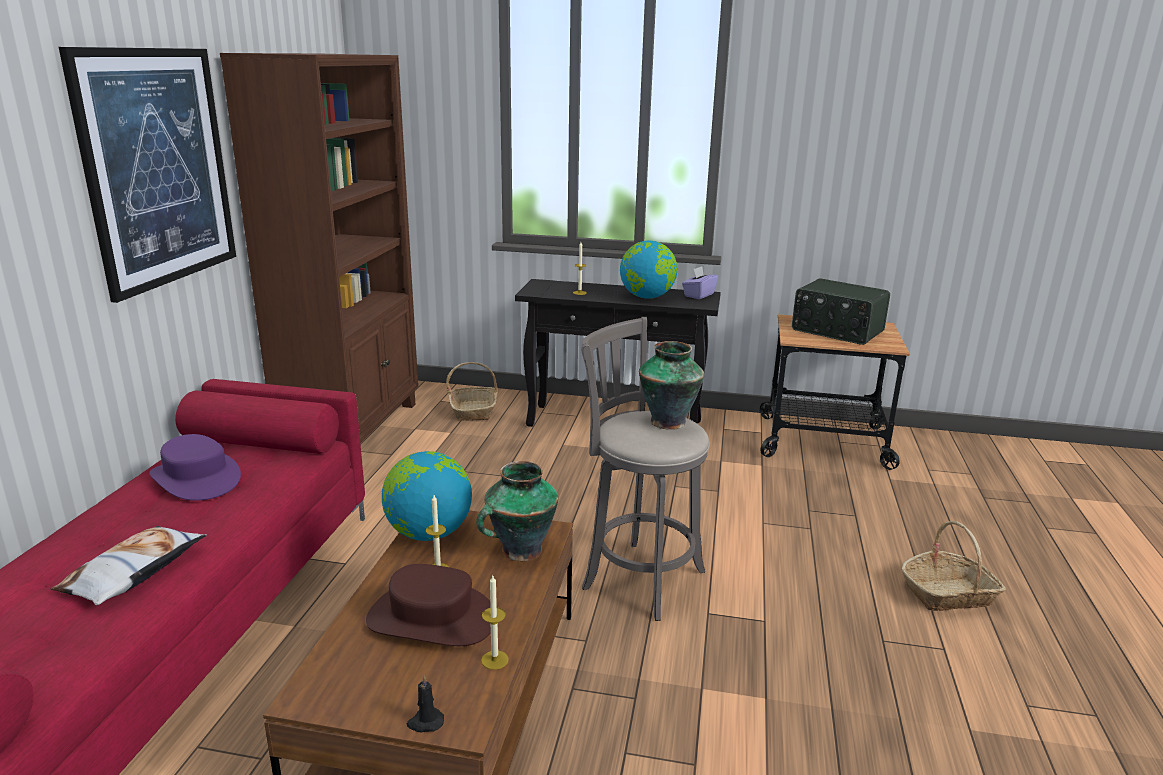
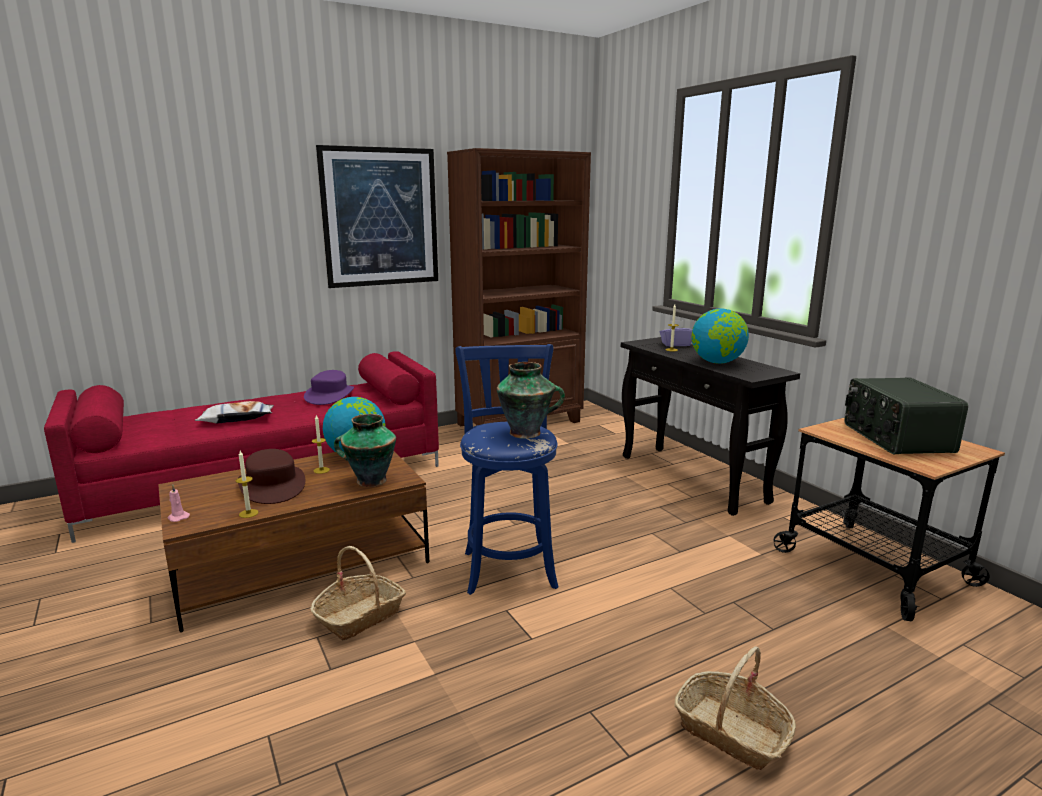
camera: 50 degrees right, 5 degrees down
black candle [407,675,444,733] -> pink candle [168,484,190,522]
basket [446,362,498,421] -> basket moved to [311,546,406,641]
grey stool [581,317,710,621] -> blue stool [455,344,559,595]
purple tissue box [682,266,718,299] -> purple tissue box moved to [660,320,692,346]

